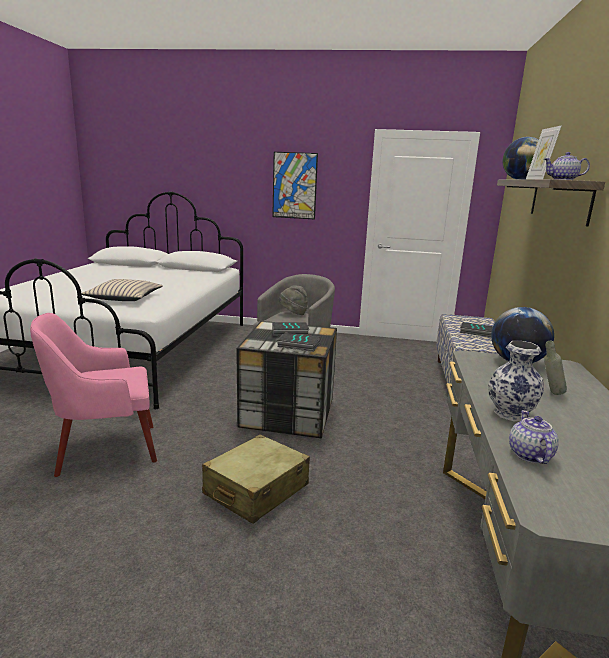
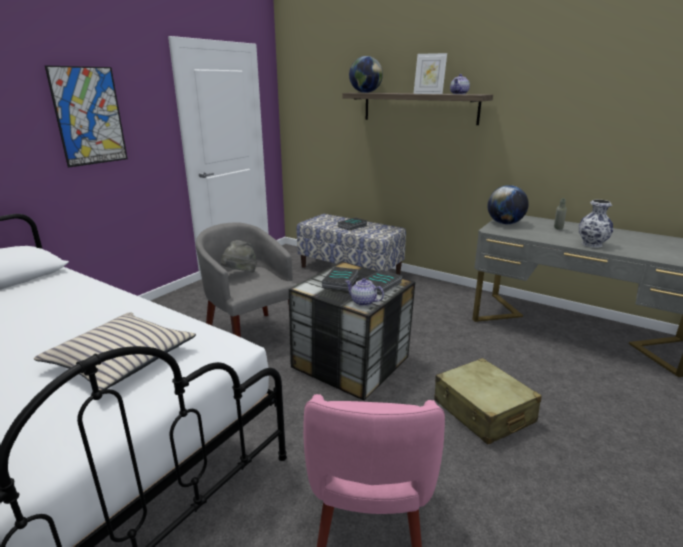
camera: 65 degrees left, 5 degrees up
teapot [509,410,559,464] -> teapot moved to [345,278,384,306]

